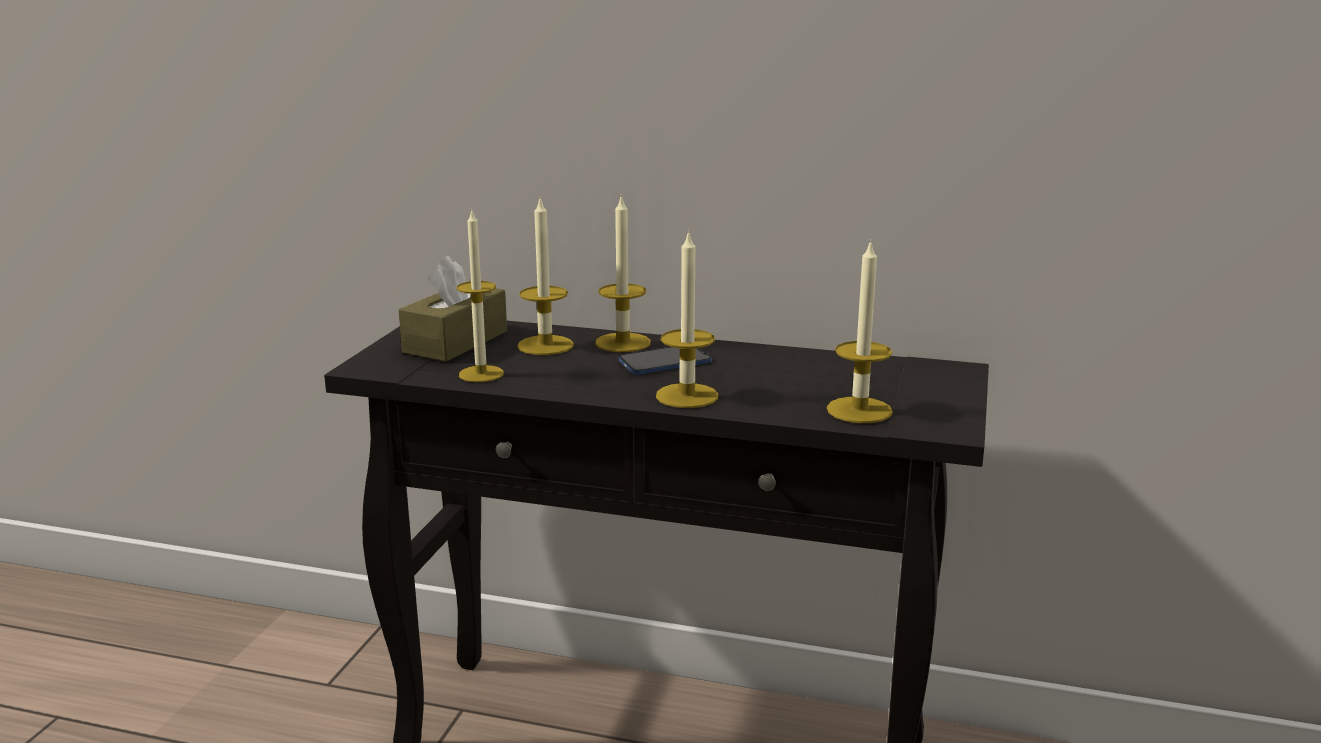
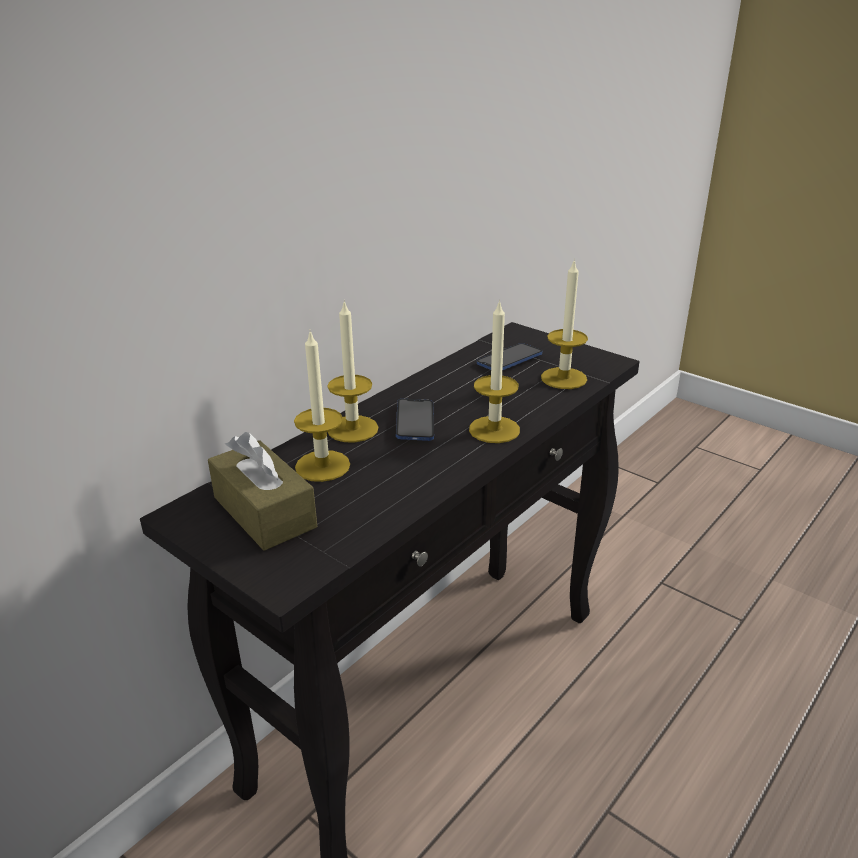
camera: 65 degrees left, 10 degrees up
candle [457,211,504,382] -> none
none -> phone [477,343,542,370]

